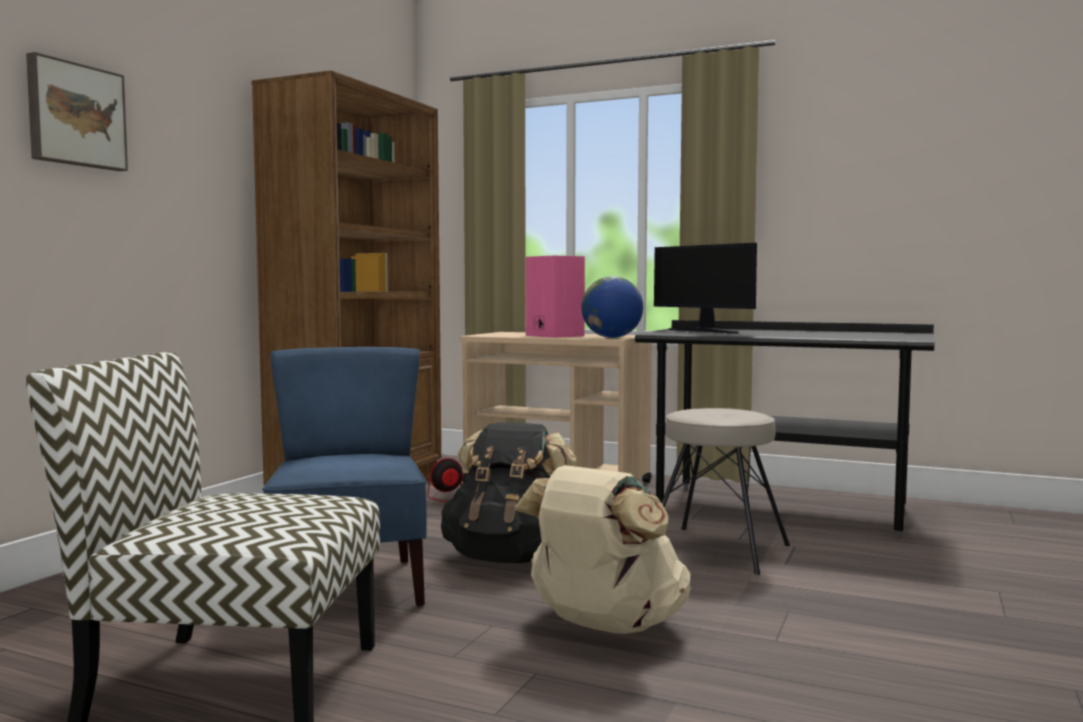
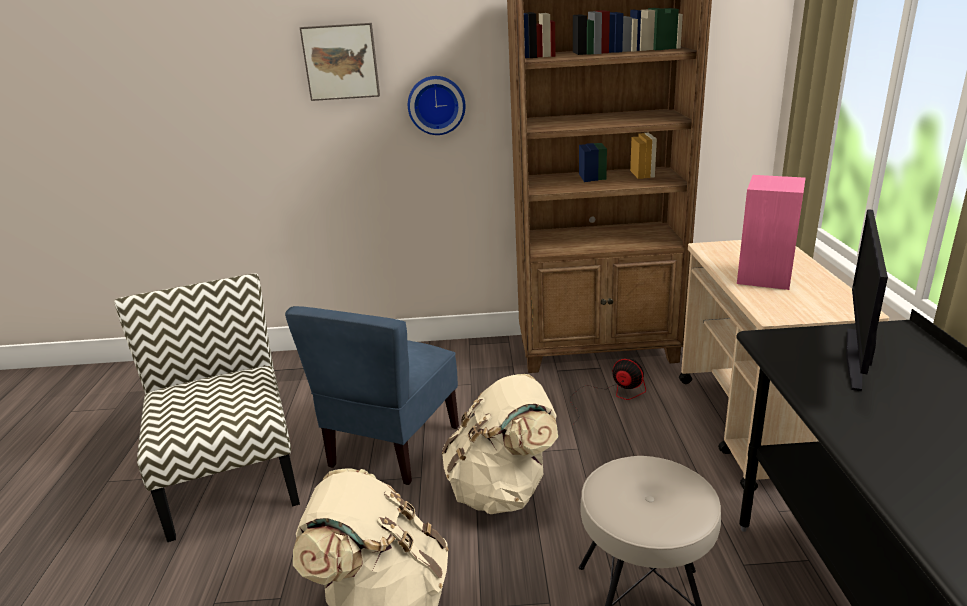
camera: 65 degrees right, 20 degrees up
blue chair [262,347,427,607] -> blue chair turned 150 degrees clockwise [285,306,459,485]
black backpack [441,422,577,563] -> beige backpack [442,374,558,514]
globe [581,276,643,338] -> none
none -> wall clock [408,76,466,135]

